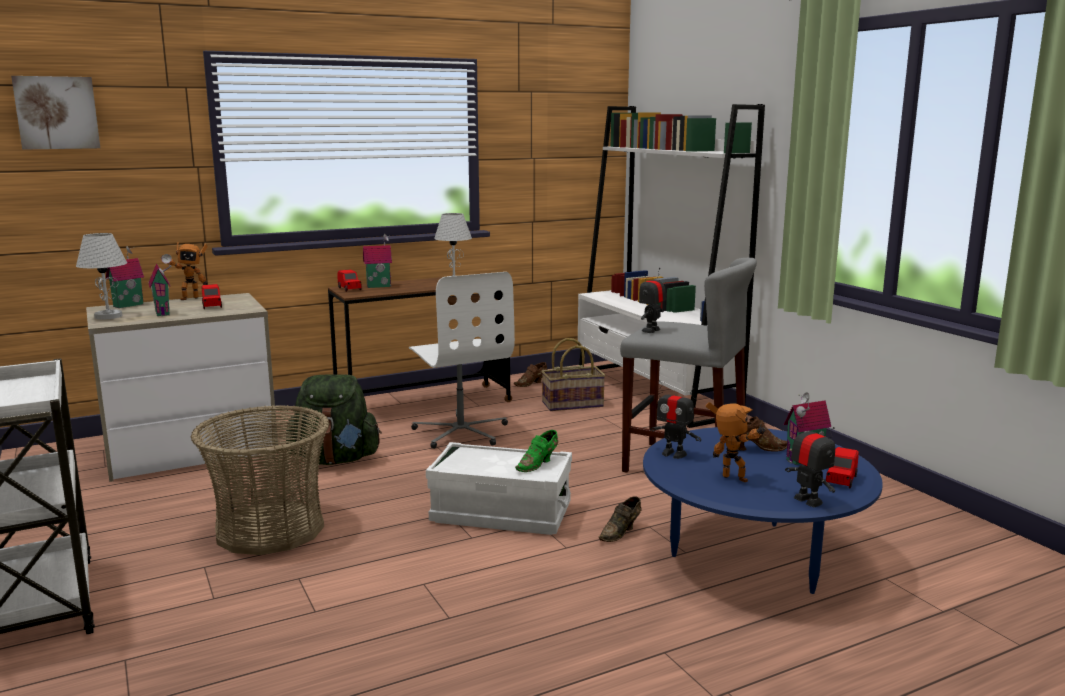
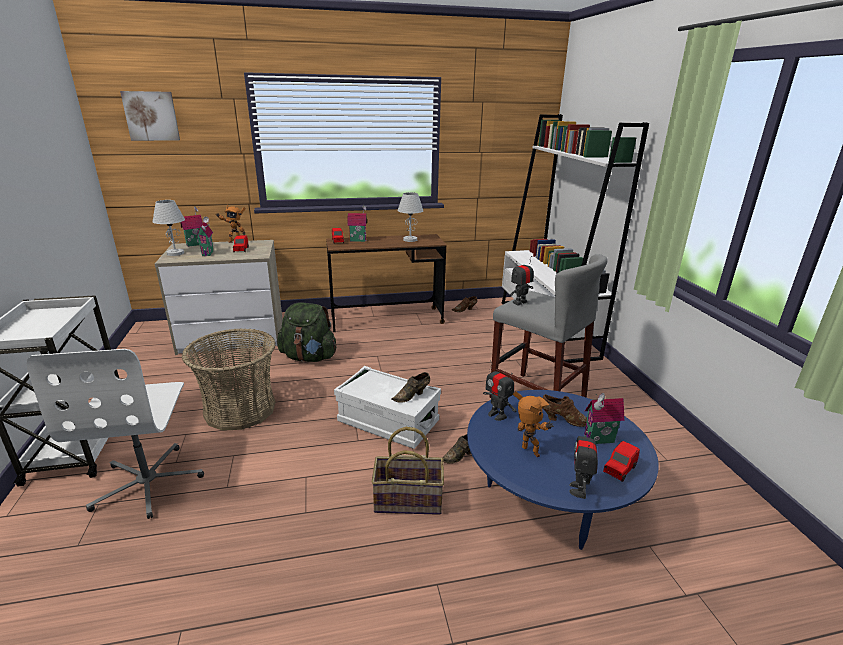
camera: 15 degrees right, 10 degrees up
white office chair [409,272,515,449] -> white office chair moved to [27,349,204,519]
green shoe [515,430,558,472] -> brown shoe [391,372,430,403]
basket [541,338,606,411] -> basket moved to [371,427,444,515]
toy robot [785,417,835,507] -> toy robot turned 150 degrees counterclockwise [569,422,598,499]

